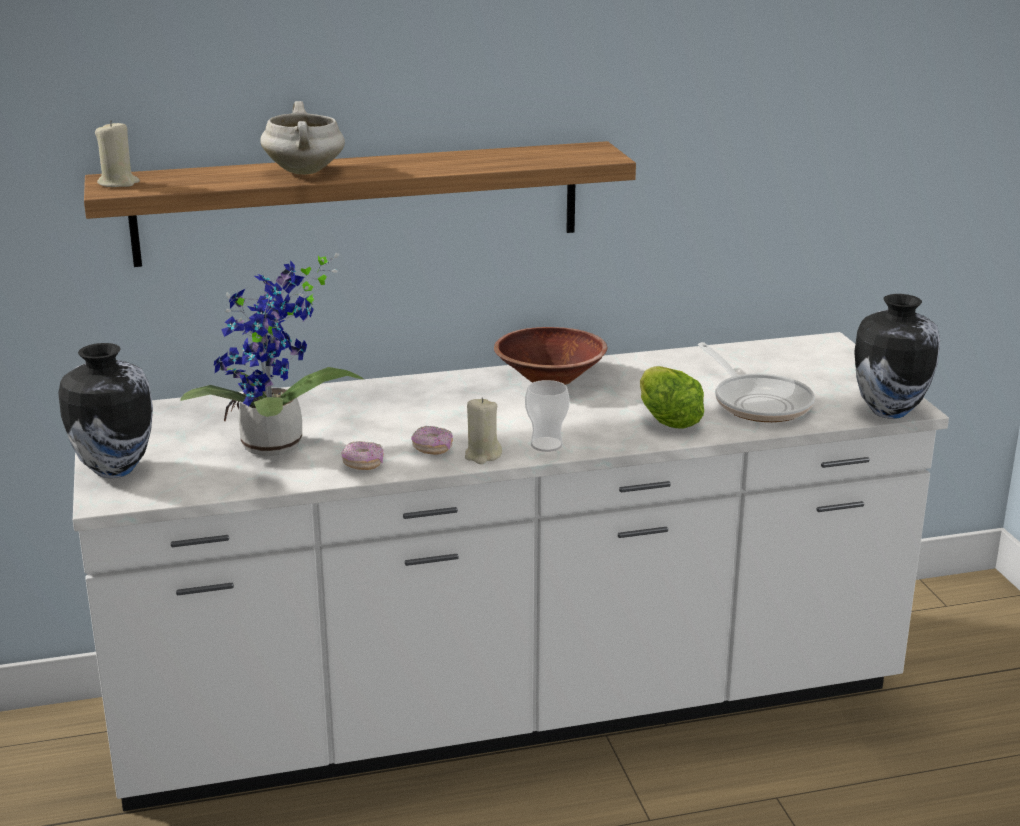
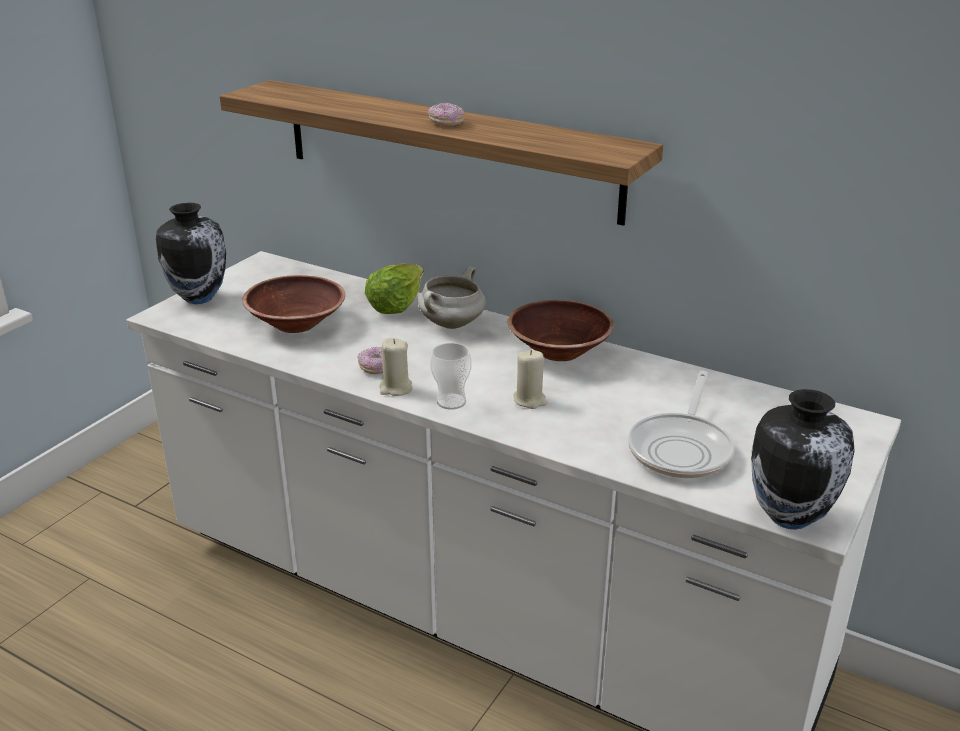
camera: 45 degrees right, 5 degrees up
beige candle [95,120,140,187] -> beige candle moved to [514,350,548,409]
potted plant [180,253,364,456] -> brown bowl [242,275,345,333]
white cooking pot [260,101,345,175] -> white cooking pot moved to [418,266,486,329]
donut [341,441,384,470] -> donut moved to [428,103,465,126]
lettuce [640,366,704,428] -> lettuce moved to [365,263,424,314]

